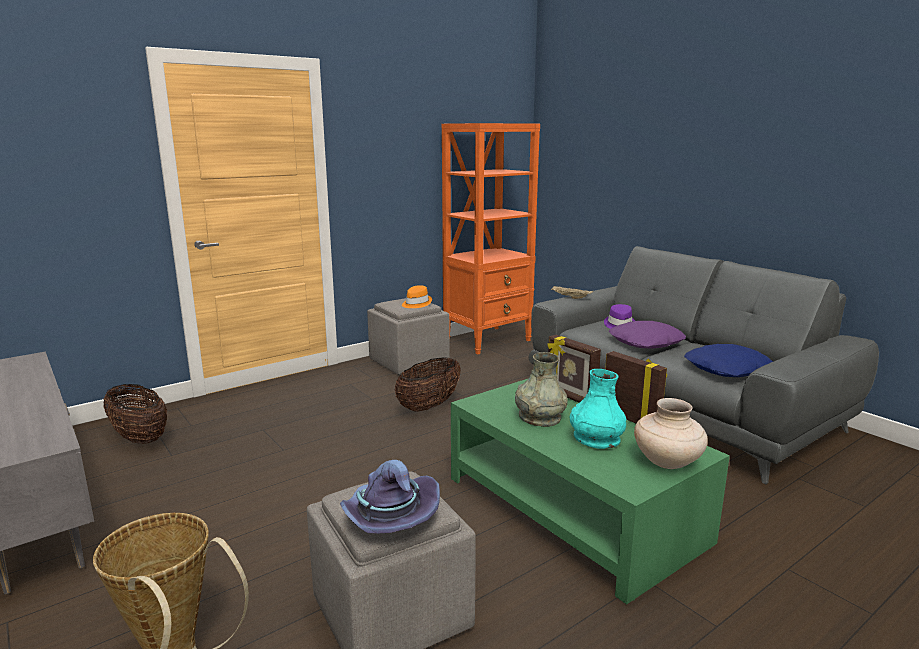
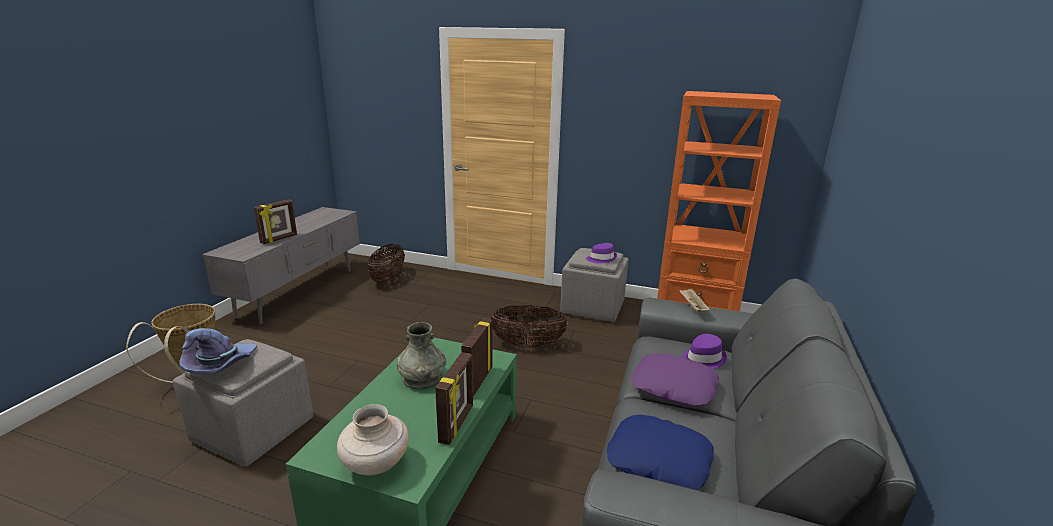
camera: 55 degrees right, 5 degrees up
orange hat [402,285,432,308] -> purple hat [586,243,617,264]
turquoise vase [570,369,626,449] -> none
none -> picture frame [254,199,297,244]

